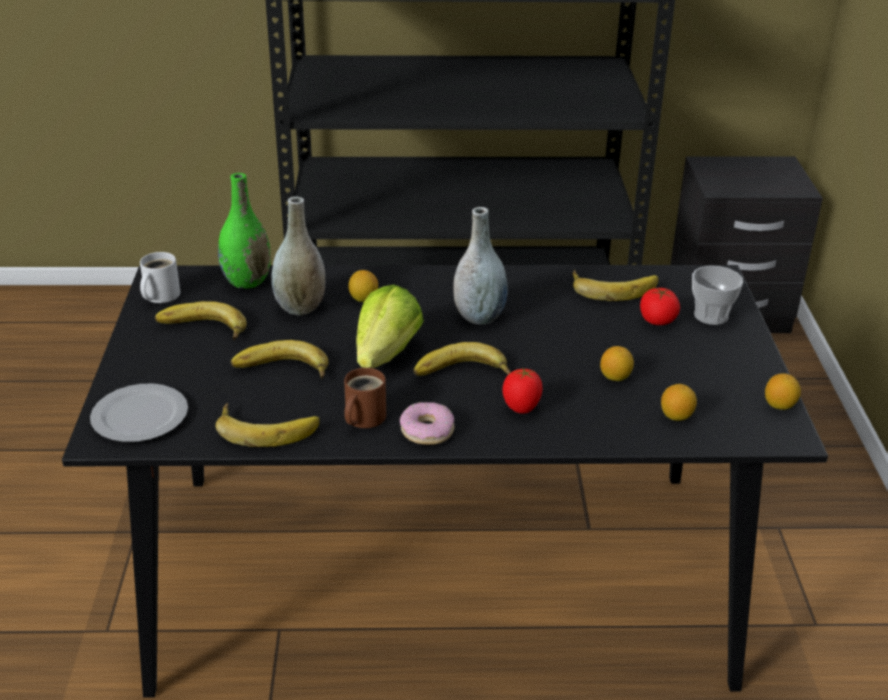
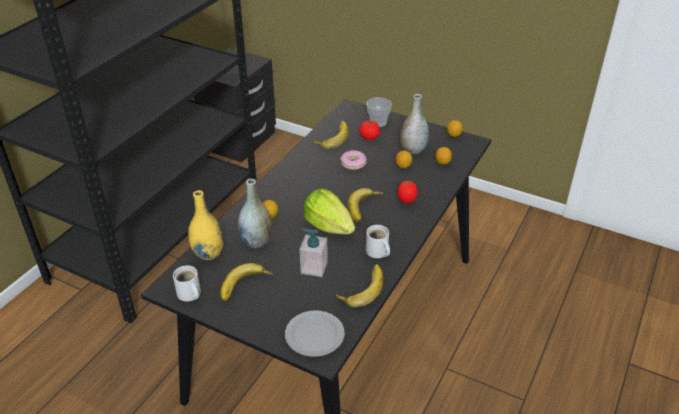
camera: 60 degrees left, 5 degrees up
green vase [218,173,271,288] -> yellow vase [188,190,224,260]
banana [231,340,329,379] -> soap dispenser [299,228,328,277]
brown mug [344,368,386,428] -> white mug [366,225,390,258]
donut [400,402,454,445] -> donut moved to [340,150,367,170]
grey vase [453,207,508,325] -> grey vase moved to [400,94,429,154]

